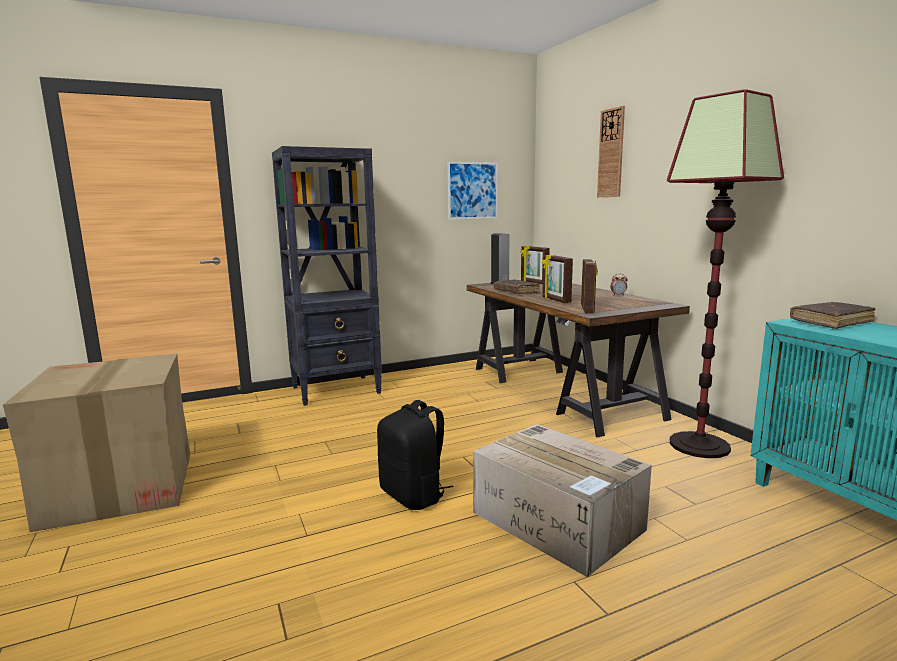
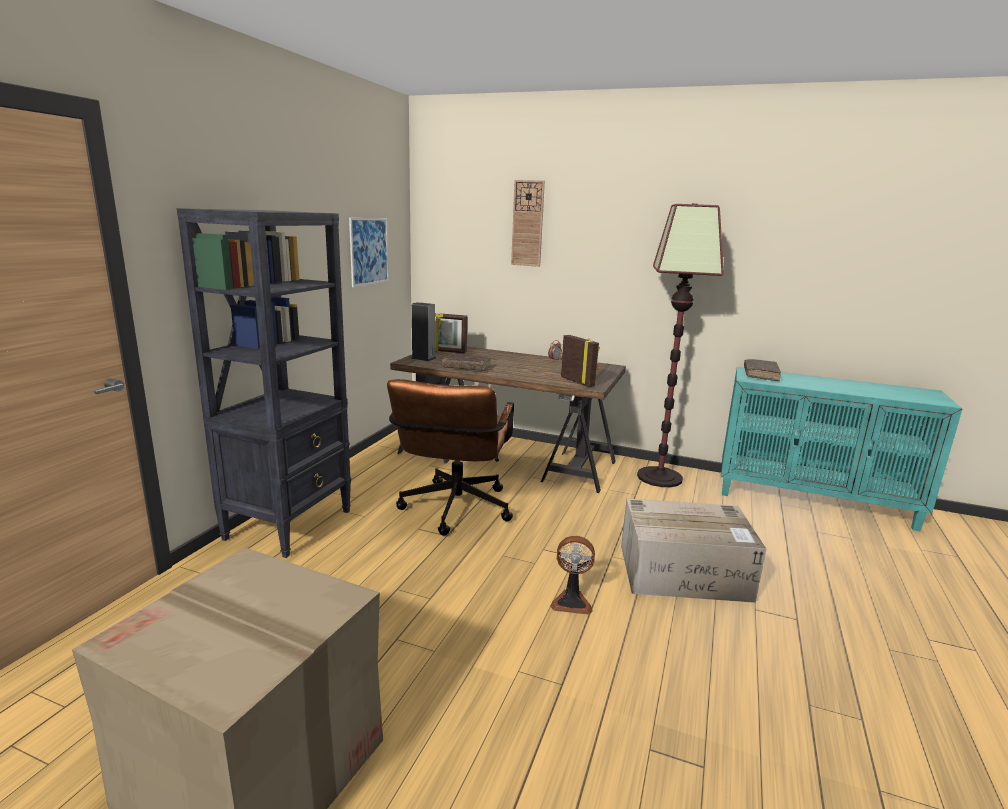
camera: 45 degrees left, 5 degrees up
black backpack [377,400,453,510] -> fan [550,536,595,614]
picture frame [542,255,573,303] -> none
none -> brown office chair [387,379,514,536]

